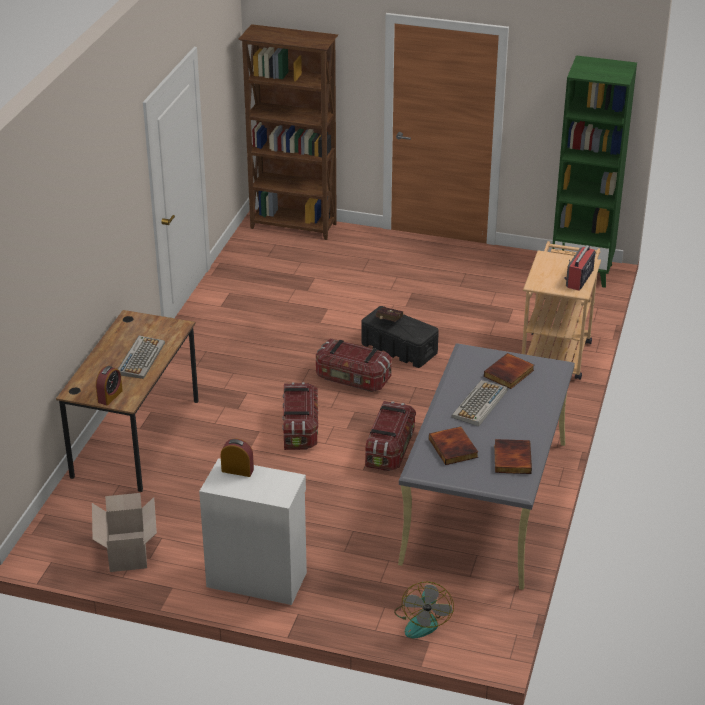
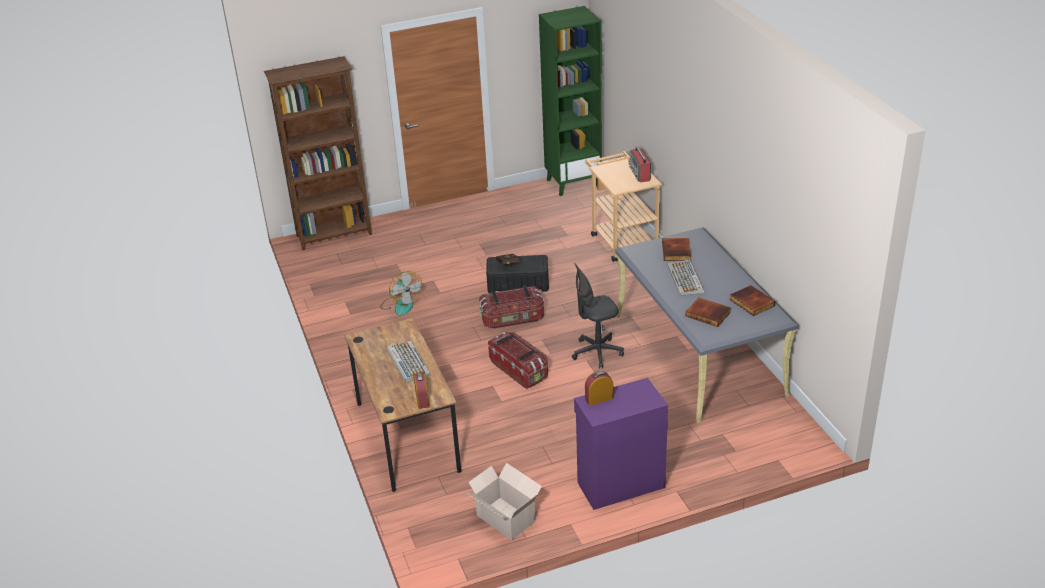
camera: 35 degrees left, 0 degrees up
white cabinet [199,458,307,605] -> purple cabinet [574,378,668,510]
storage box [365,401,416,471] -> grey office chair [572,263,624,368]
fan [394,581,454,638] -> fan moved to [380,271,422,316]

